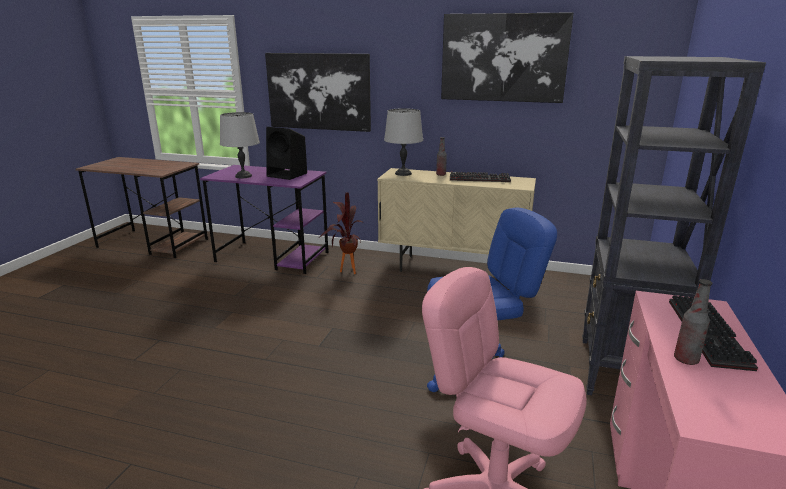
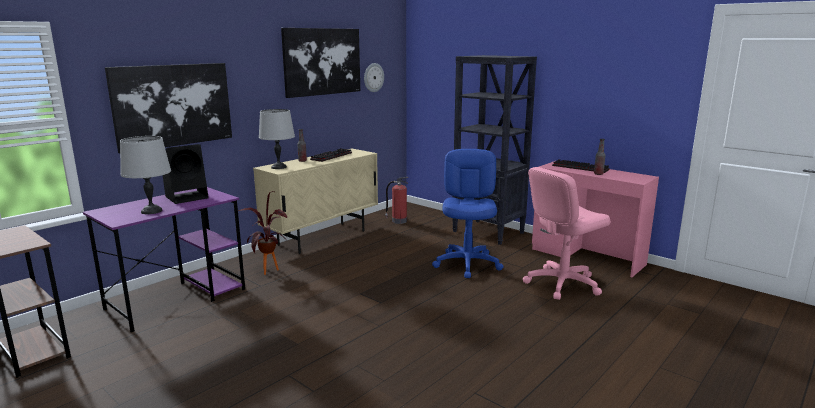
camera: 65 degrees left, 5 degrees down
none -> wall clock [364,63,384,92]
none -> fire extinguisher [385,177,408,224]

